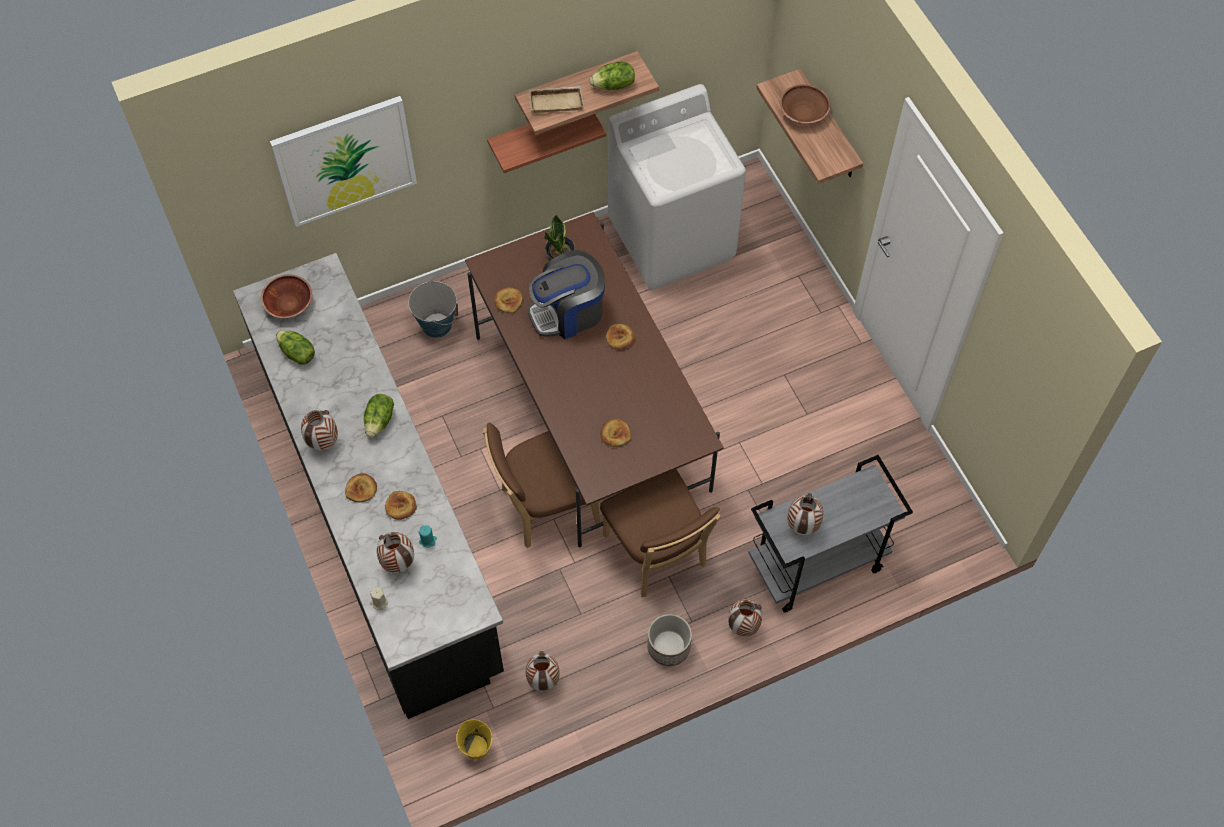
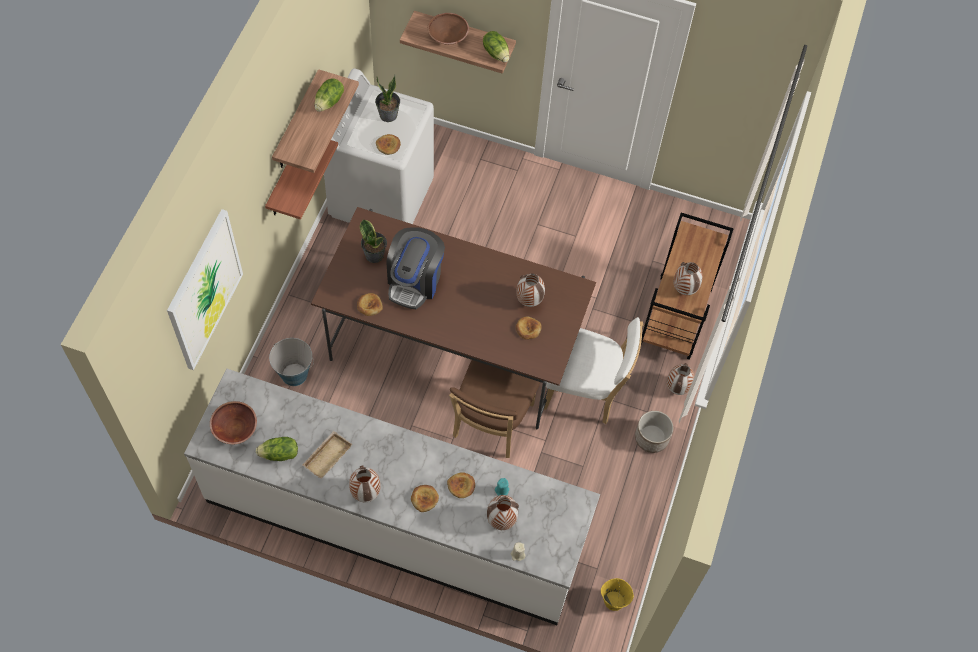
camera: 50 degrees left, 0 degrees up
black counter [233,253,504,719] -> white counter [184,369,600,625]
lettuce [364,394,394,438] -> lettuce moved to [483,31,509,62]
vase [525,651,560,691] -> vase moved to [517,274,545,307]
beige tray [529,86,584,113] -> beige tray moved to [302,431,353,479]
brown chair [600,469,721,597] -> white chair [544,317,643,424]
bread [606,324,636,349] -> bread moved to [376,134,401,155]
grey cart [748,455,913,613] -> brown cart [641,213,734,360]
none -> potted plant [375,74,400,122]

